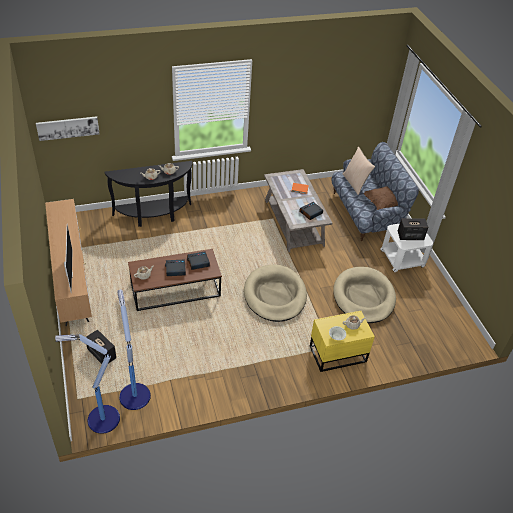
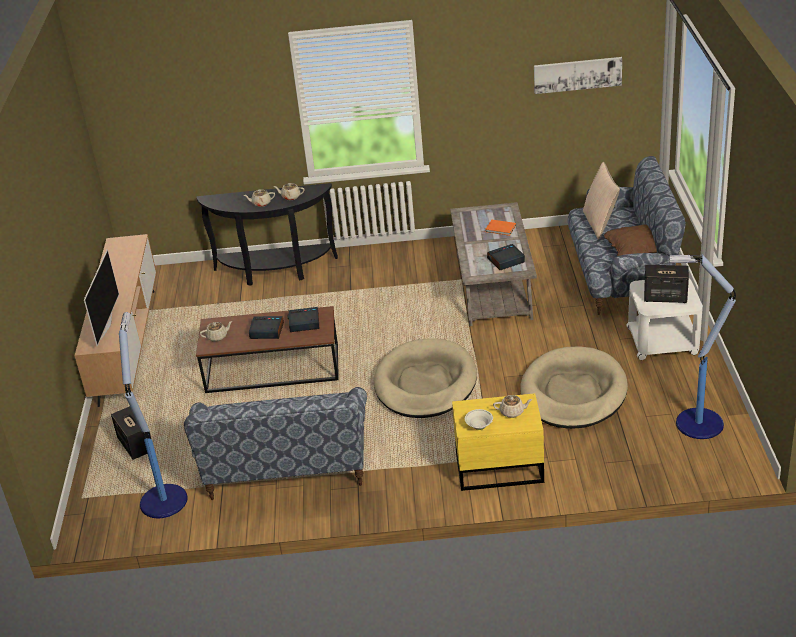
camera: 20 degrees right, 10 degrees down
picture [36,116,100,141] -> picture moved to [534,57,622,94]
floor lamp [55,334,120,434] -> floor lamp moved to [669,254,736,439]
none -> sofa [184,387,367,500]

